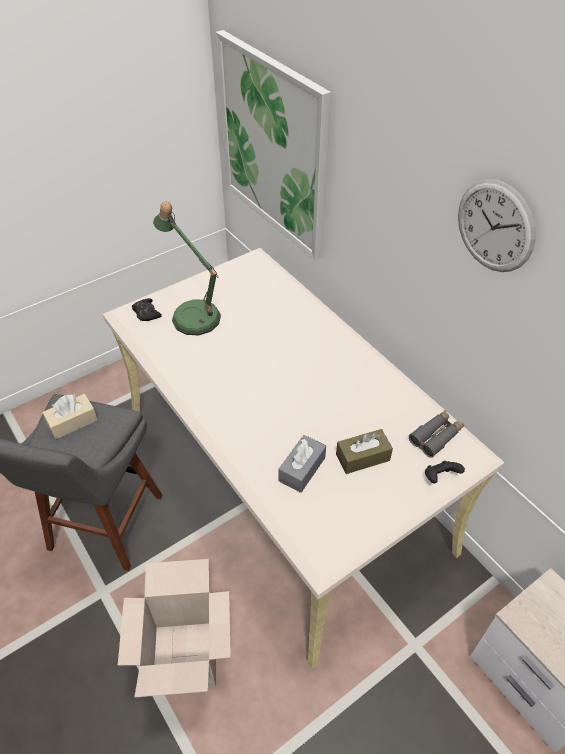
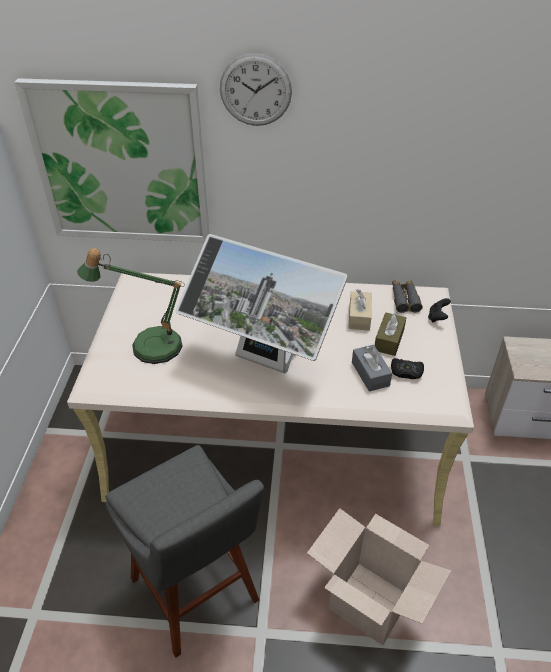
camera: 50 degrees left, 5 degrees down
beige tissue box [42,394,98,439] -> beige tissue box moved to [348,289,372,331]
black game controller [132,298,162,321] -> black game controller moved to [391,358,424,379]
wall clock [458,179,536,272] -> wall clock moved to [220,53,292,126]
none -> monitor [176,234,348,373]

